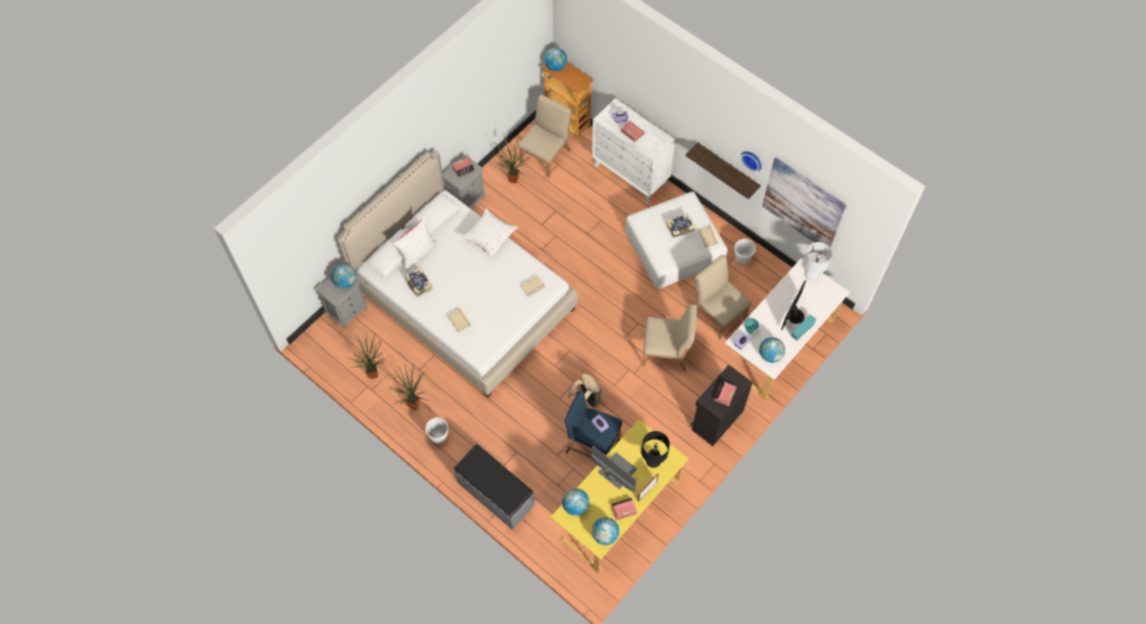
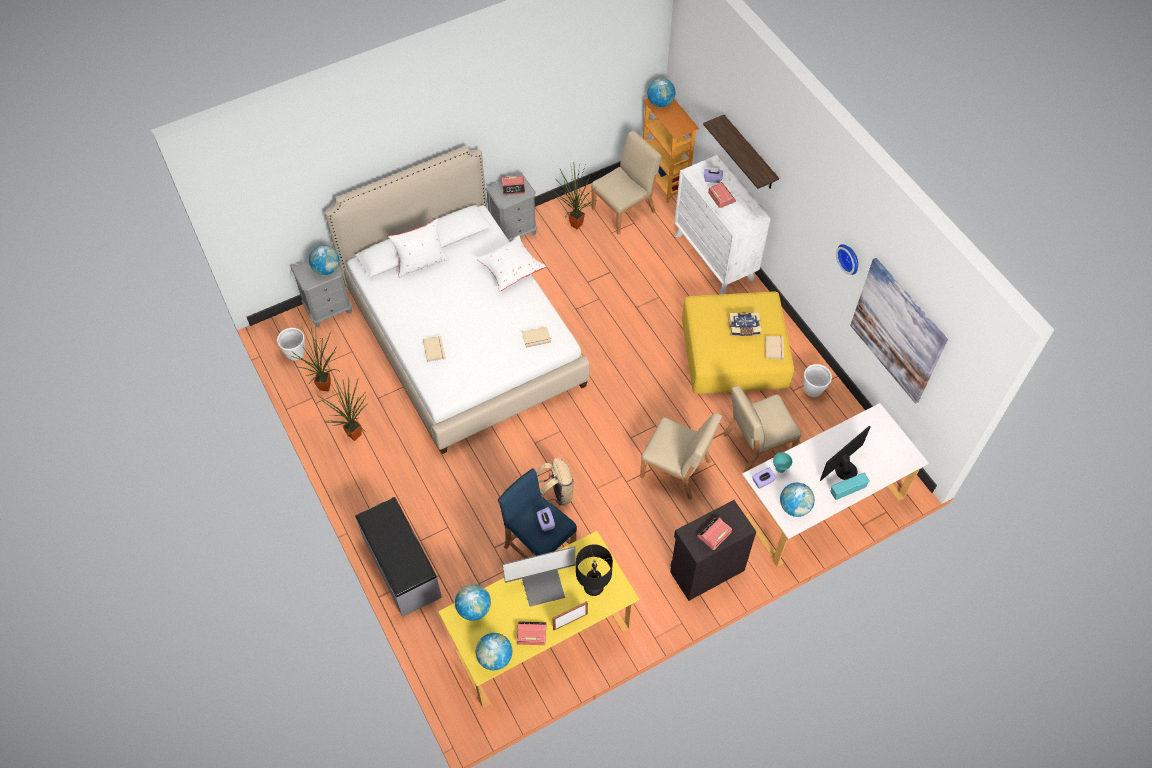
camera: 20 degrees right, 5 degrees down
book [405,267,433,297] -> none
white planter [425,418,448,443] -> white planter moved to [277,328,305,361]
monitor [591,445,637,492] -> monitor turned 105 degrees clockwise [503,546,575,607]
white ottoman [625,192,727,289] -> yellow ottoman [682,292,794,394]
shelf [685,143,761,199] -> shelf moved to [703,115,779,189]
beige chair [695,255,751,340] -> beige chair turned 90 degrees counterclockwise [723,386,801,472]
white table lamp [804,242,832,281] -> none

